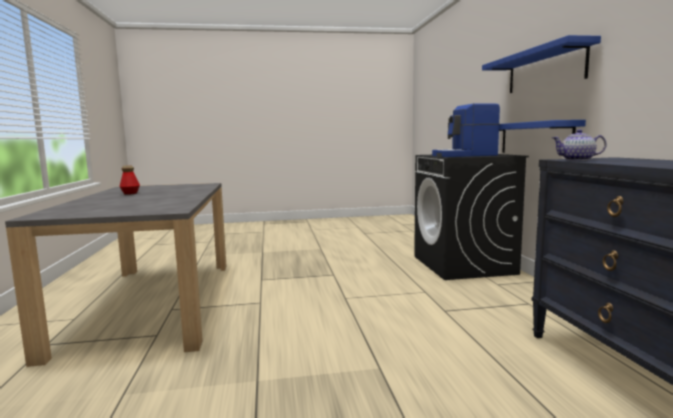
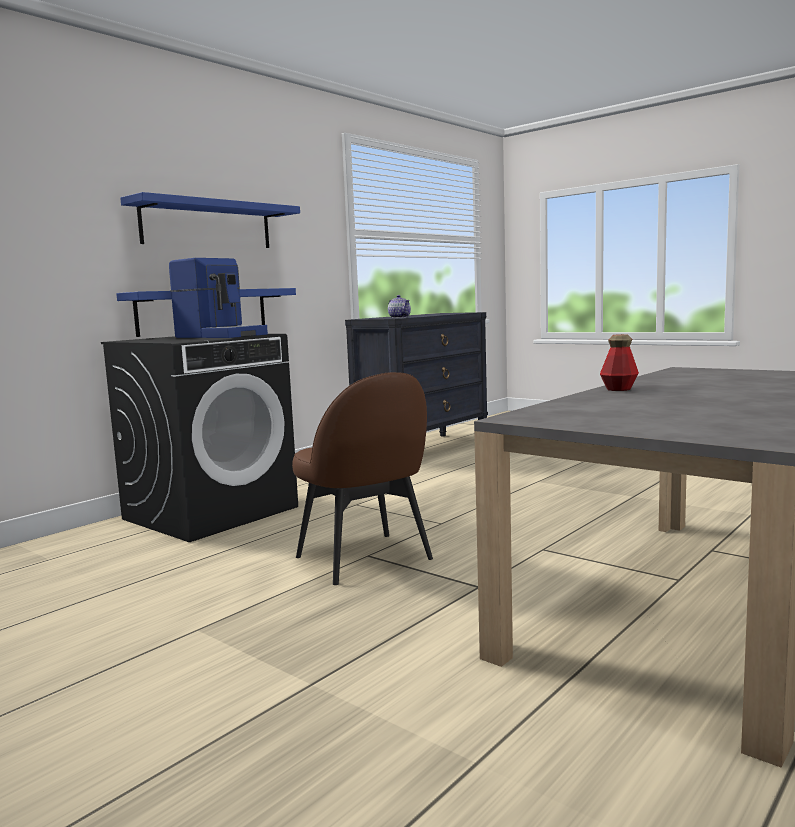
camera: 130 degrees left, 0 degrees up
bottle [119,165,140,195] -> bottle moved to [600,334,639,391]
none -> brown chair [292,372,433,585]

